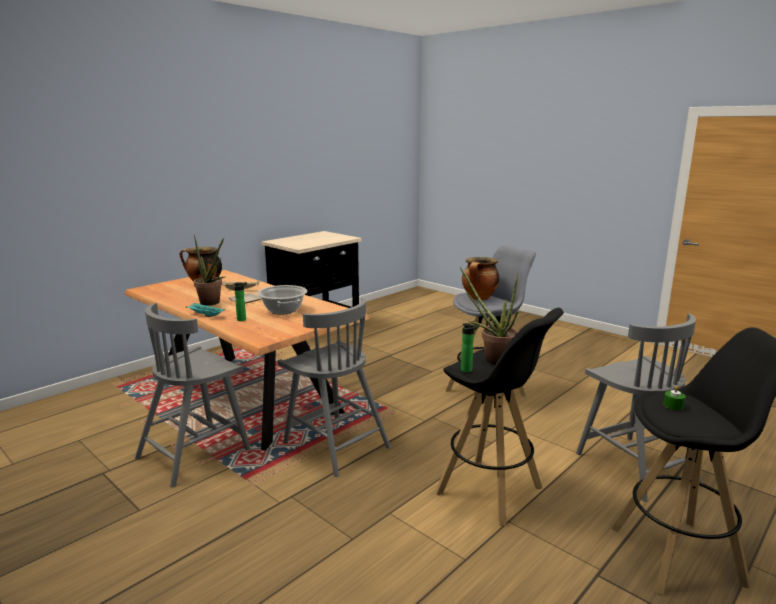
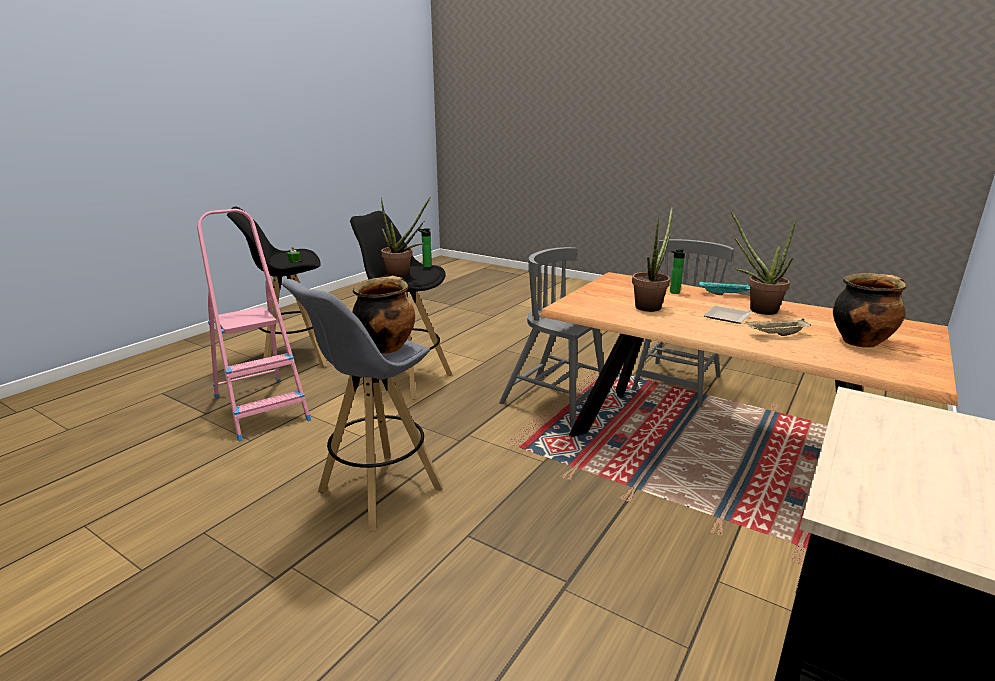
camera: 170 degrees right, 5 degrees up
cooking pot [257,285,307,315] -> potted plant [632,206,672,312]
grey chair [576,313,702,502] -> pink step ladder [197,209,311,441]

